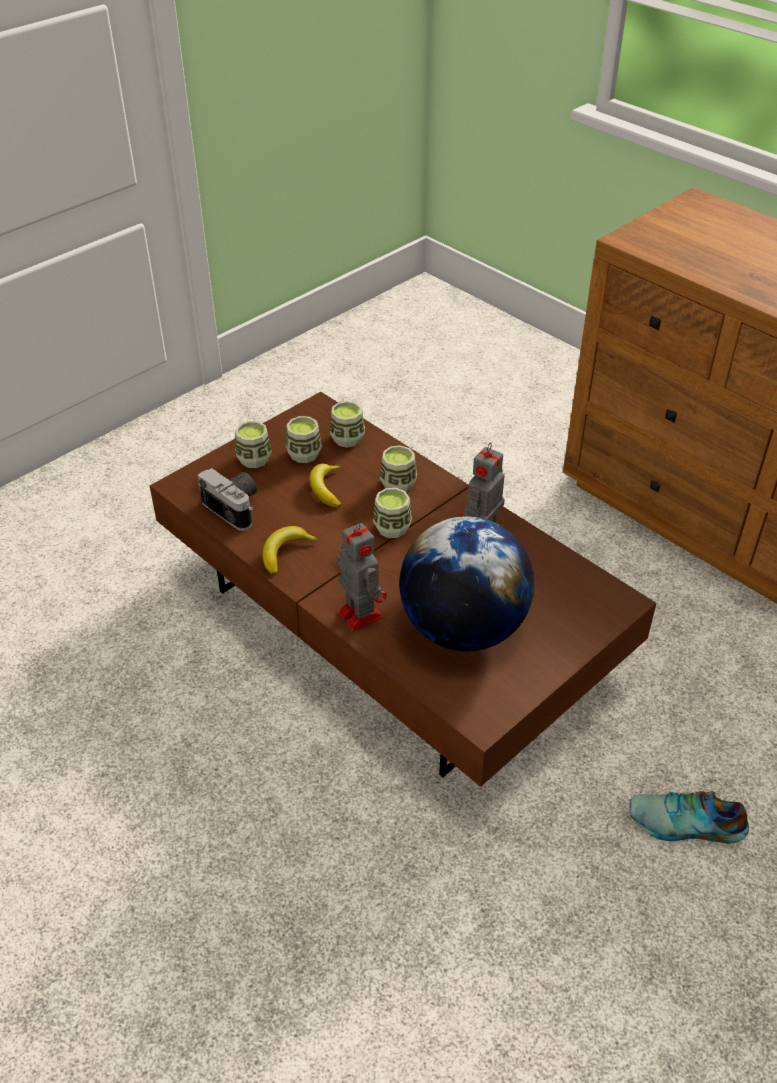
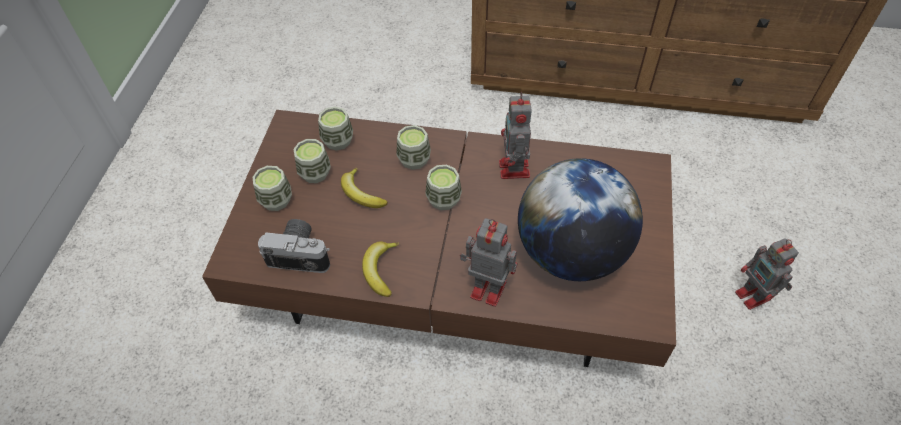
camera: 35 degrees left, 10 degrees up
shoe [630,791,749,843] -> toy robot [735,238,799,310]

